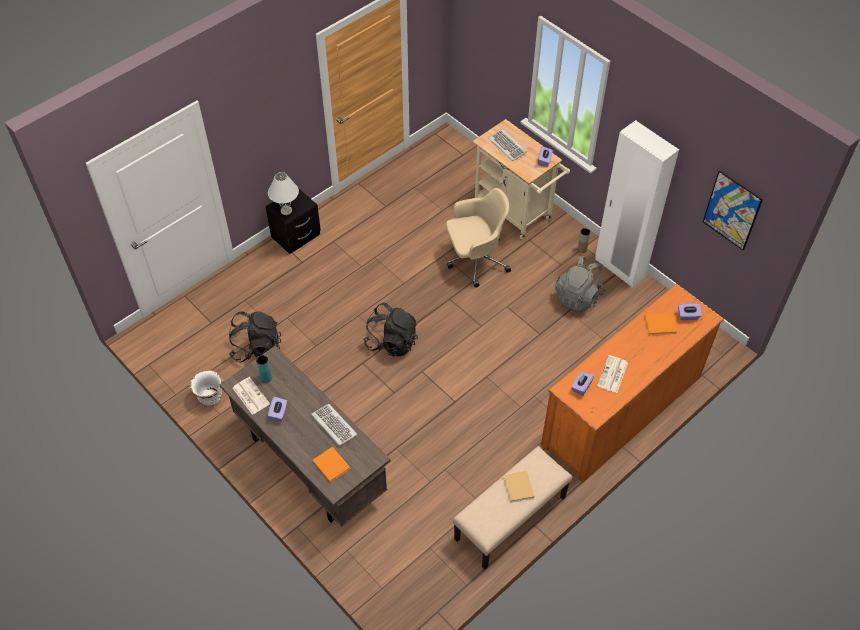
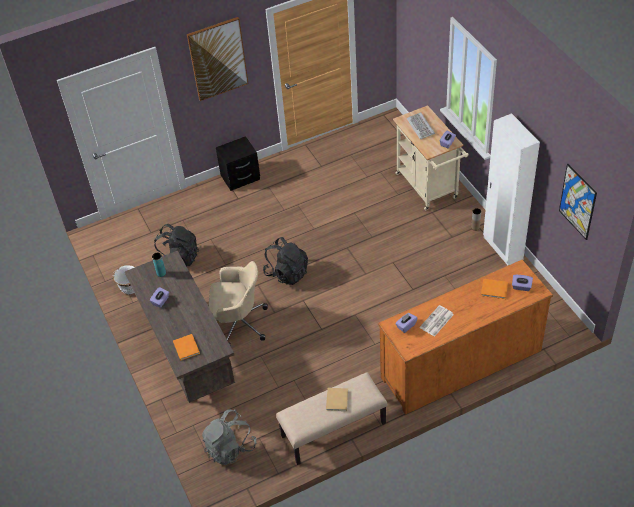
camera: 20 degrees right, 5 degrees down
newspaper [233,377,270,415] -> none
white table lamp [268,172,299,215] -> none
keyboard [311,404,357,446] -> none
beige office chair [446,188,511,288] -> beige office chair moved to [209,261,268,346]
grey backpack [555,256,605,312] -> grey backpack moved to [202,409,256,465]
none -> picture [187,17,248,101]

